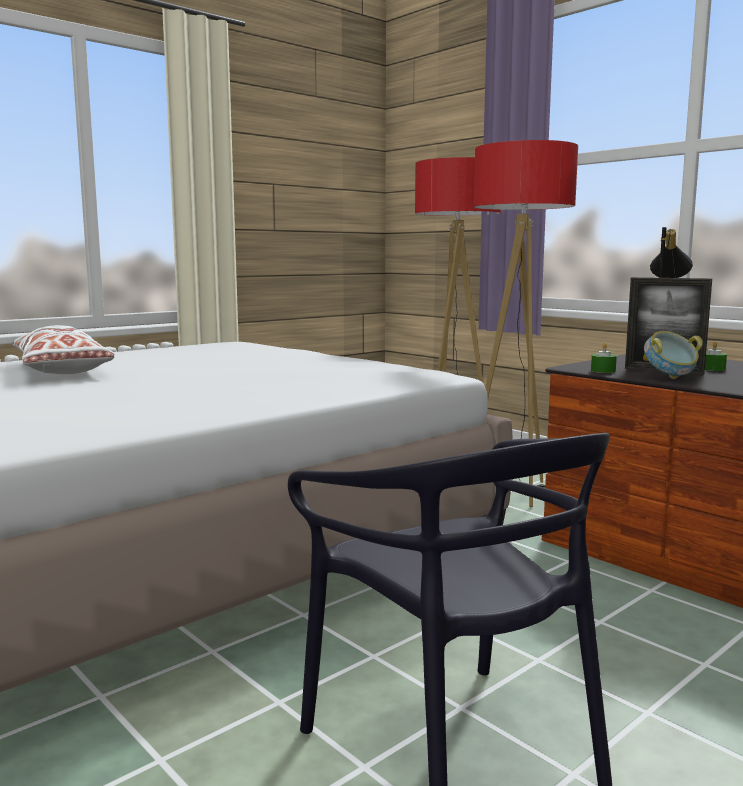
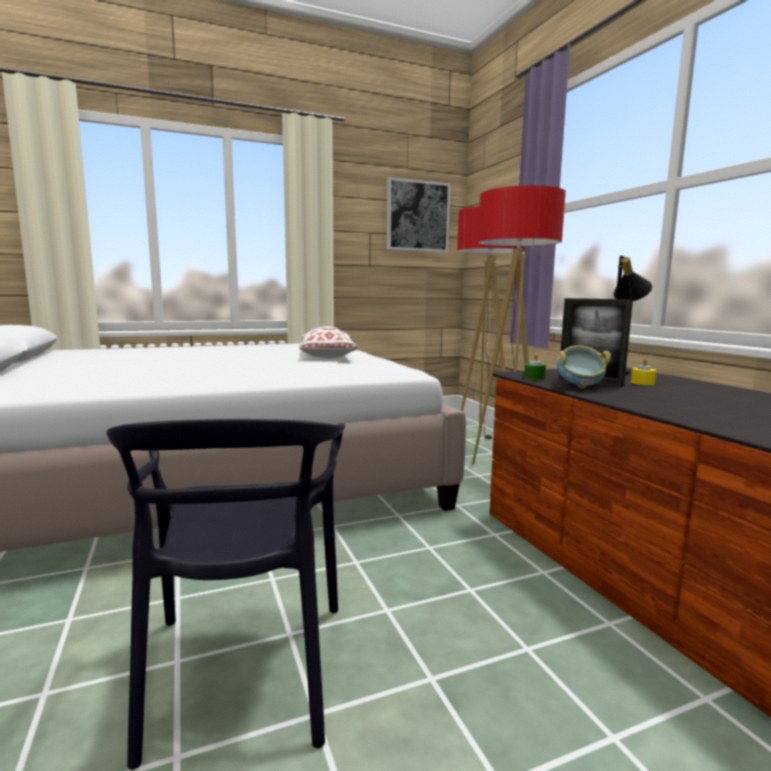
camera: 20 degrees right, 0 degrees up
white pillow [12,325,114,374] -> white pillow moved to [299,327,357,359]
green candle [705,341,727,371] -> yellow candle [631,358,656,385]
none -> picture [387,177,450,252]

